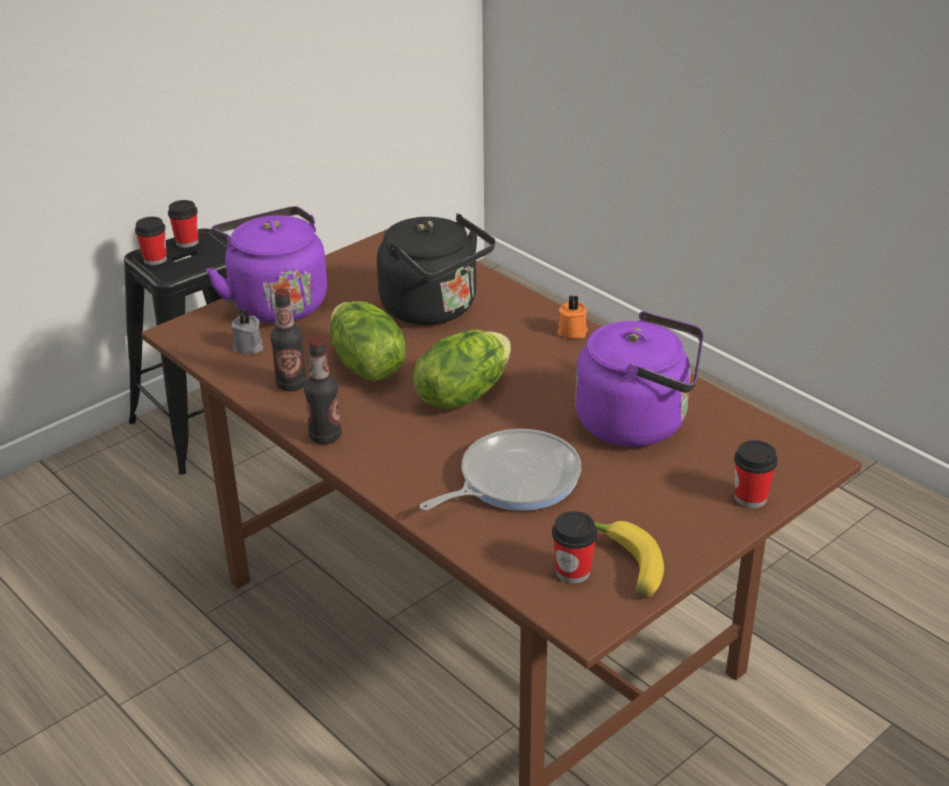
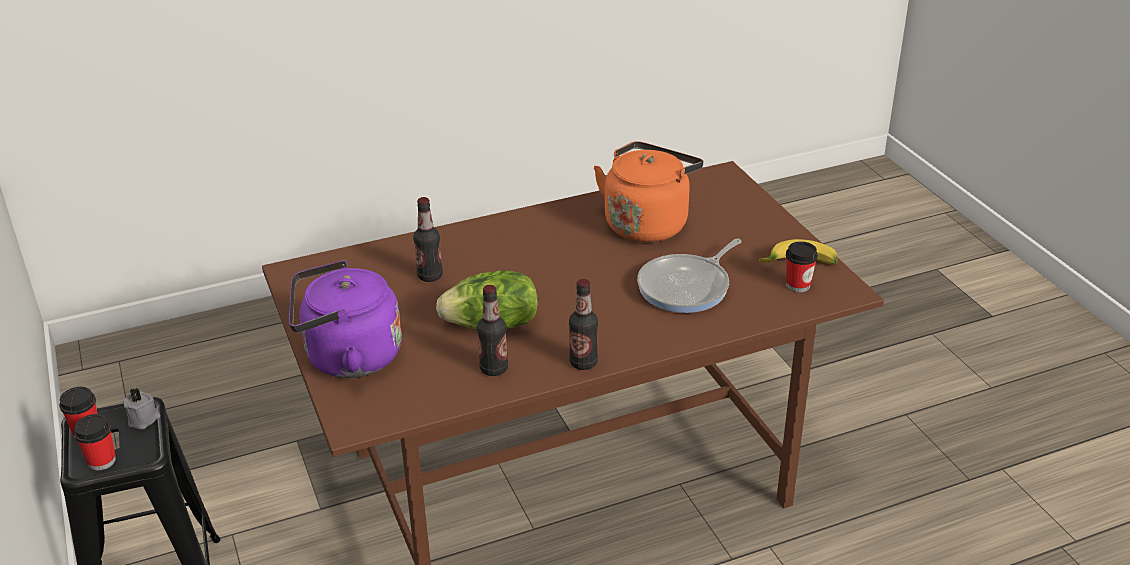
camera: 70 degrees left, 0 degrees up
grey candle [231,309,263,354] -> grey candle moved to [123,388,160,429]
black kettle [377,214,495,325] -> bottle [413,197,443,282]
lettuce [413,330,511,409] -> none
frying pan [420,429,581,511] -> frying pan turned 120 degrees counterclockwise [637,238,742,313]
orange candle [557,295,588,339] -> none
purple kettle [575,311,704,447] -> orange kettle [594,141,703,242]
cup [734,440,778,508] -> none

